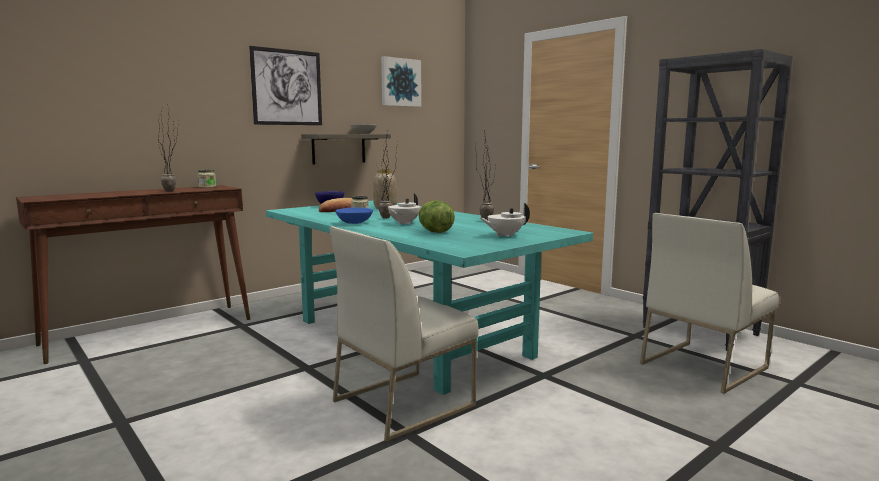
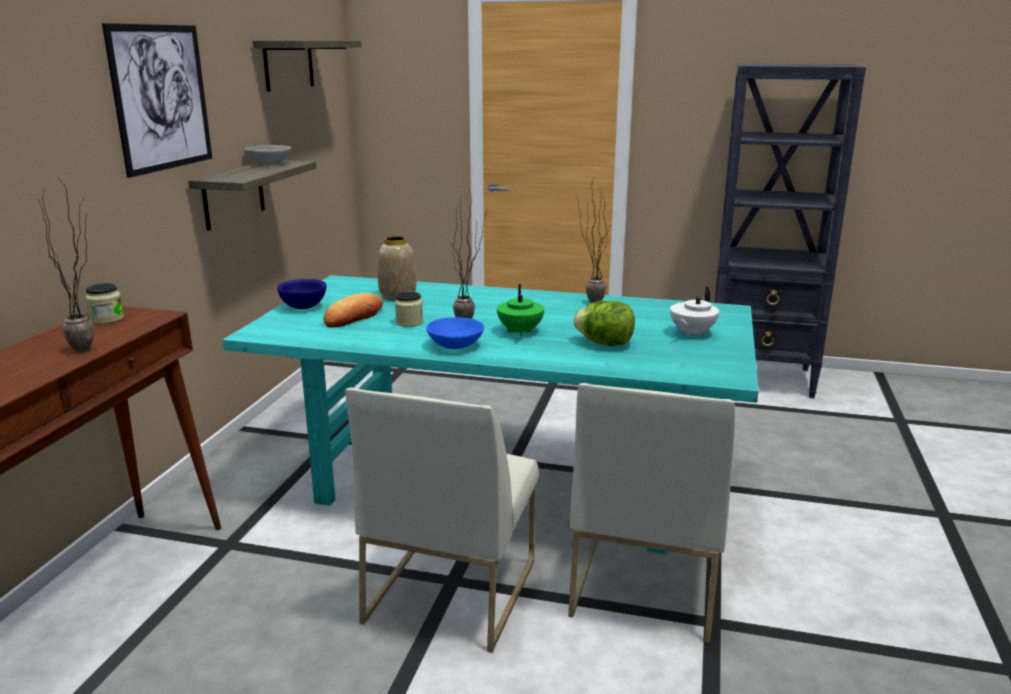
camera: 35 degrees left, 10 degrees up
picture [381,56,421,107] -> shelf [253,40,362,92]
white teapot [388,194,420,225] -> green teapot [497,284,545,336]
white chair [640,213,779,394] -> white chair moved to [345,388,539,653]

